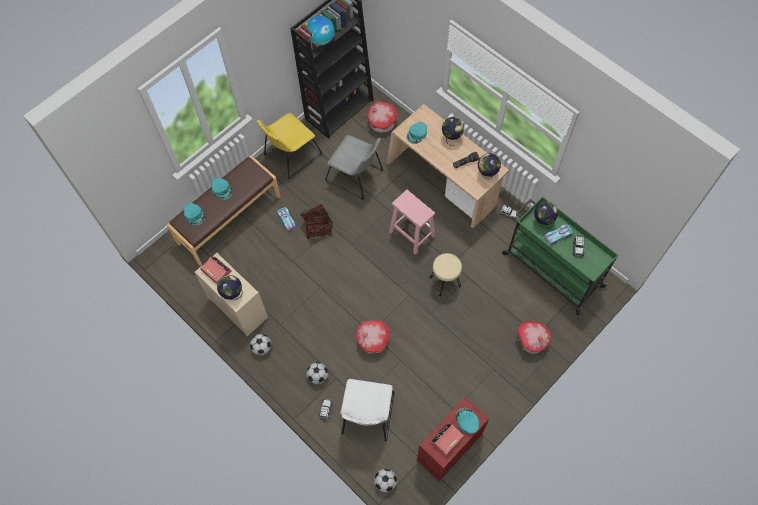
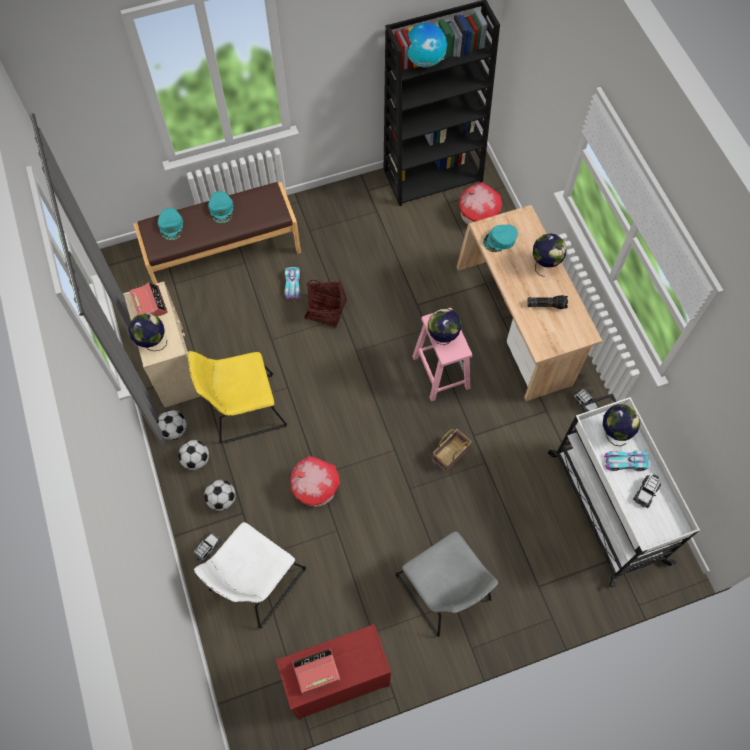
camera: 25 degrees right, 0 degrees up
yellow chair [256,113,322,179] -> yellow chair moved to [188,351,287,444]
grey chair [325,135,383,200] -> grey chair moved to [396,531,498,637]
football [374,469,397,493] -> football moved to [178,440,209,470]
beige stool [429,253,462,296] -> basket [432,429,471,472]
turquoise cap [456,408,479,434] -> none
globe [478,154,501,179] -> globe moved to [428,309,461,345]
green cart [502,196,618,315] -> white cart [548,393,700,587]
toy house [517,321,551,354] -> none

